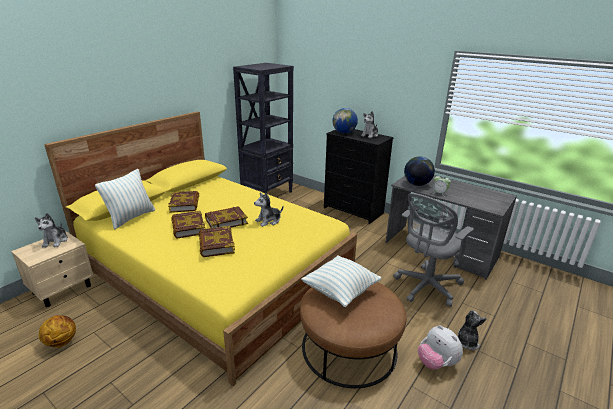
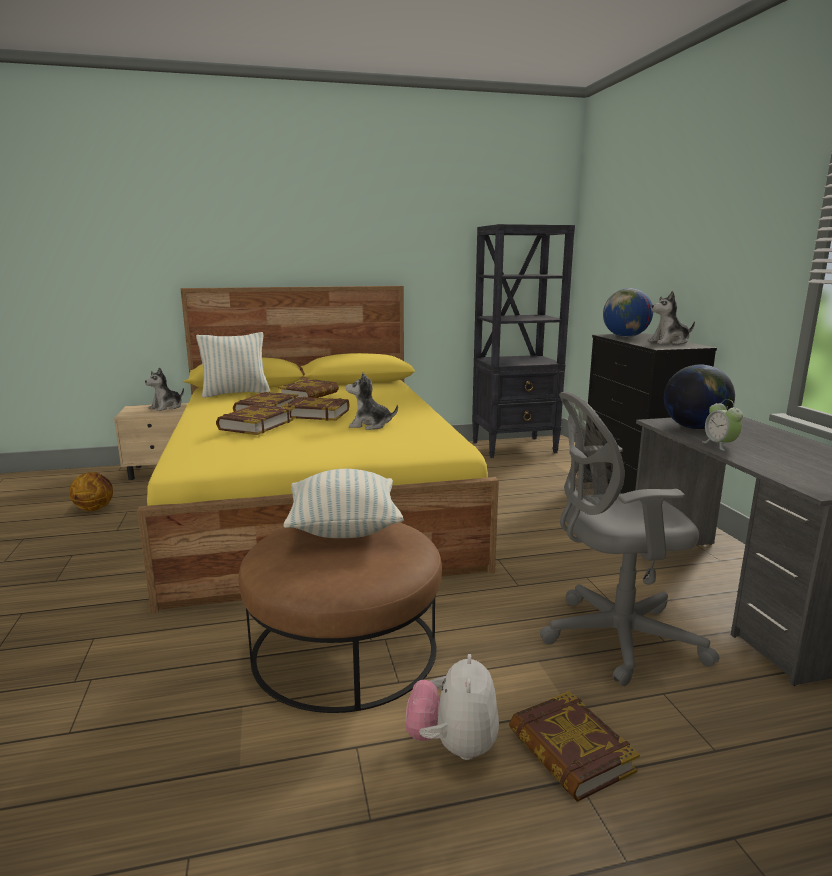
camera: 40 degrees right, 10 degrees down
plush toy [458,310,487,351] -> book [509,691,640,802]

